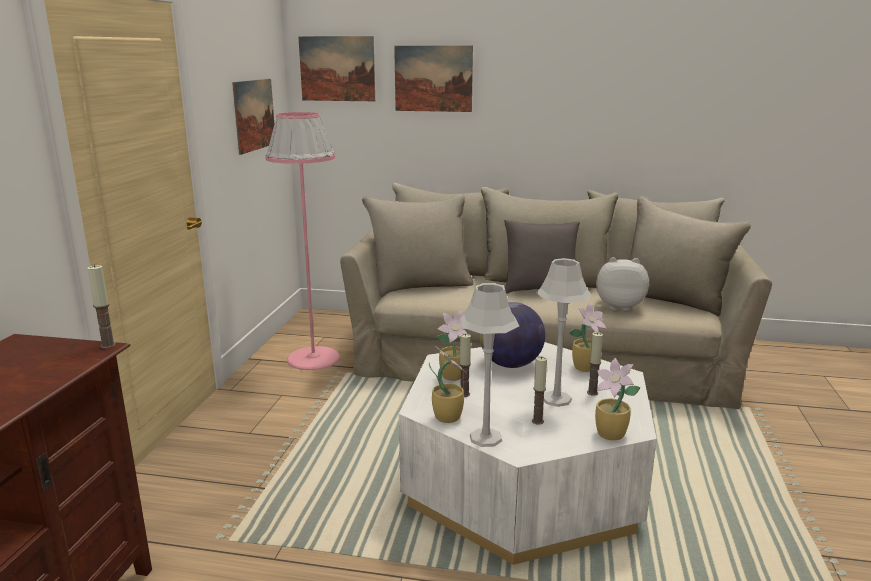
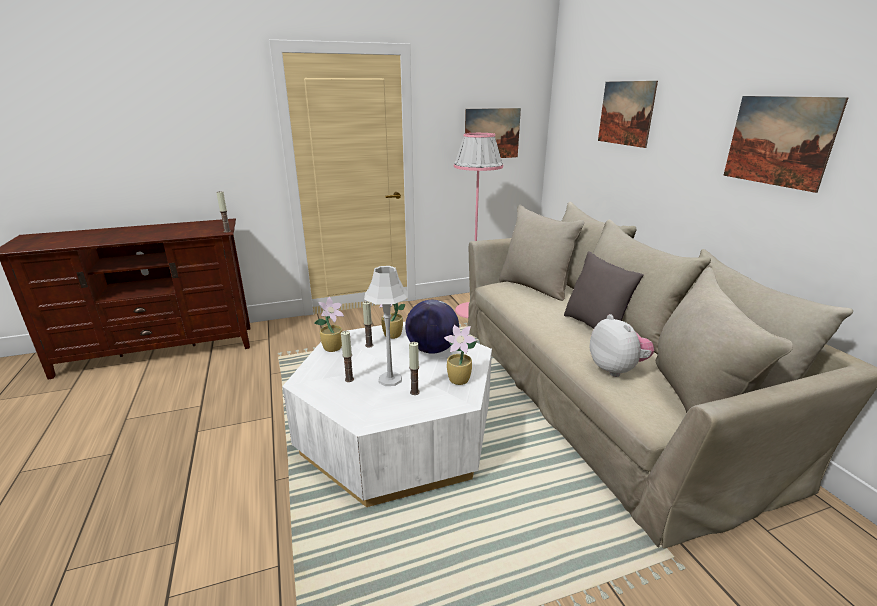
camera: 60 degrees right, 5 degrees up
picture [298,36,375,101] -> picture moved to [723,96,849,193]
grey table lamp [460,283,519,447] -> none
potted plant [595,358,640,440] -> none

